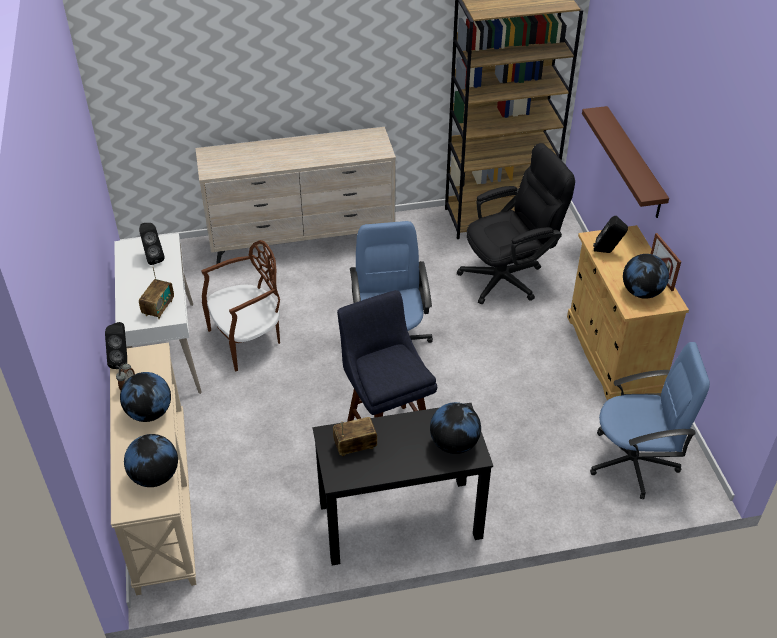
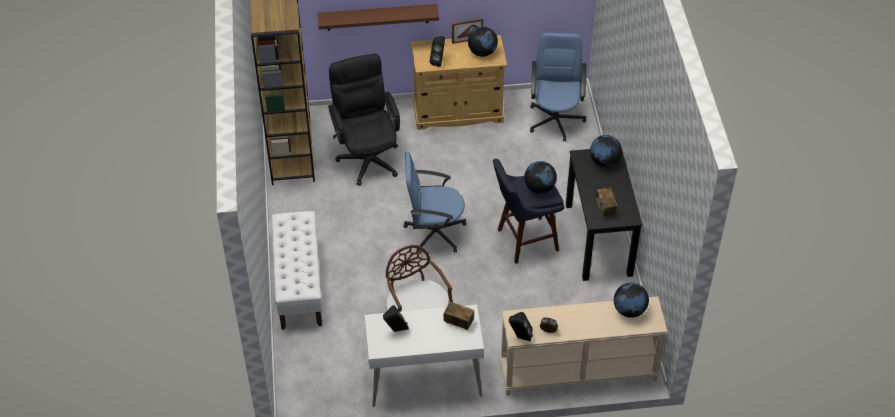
camera: 85 degrees left, 5 degrees up
globe [120,372,171,422] -> globe moved to [524,161,557,194]
beige dresser [195,127,396,269] -> white bench [271,211,322,330]

